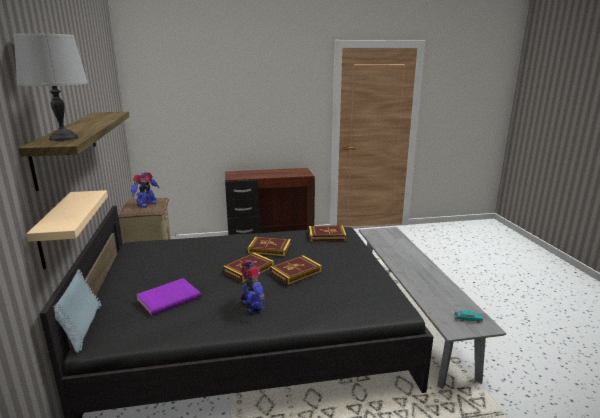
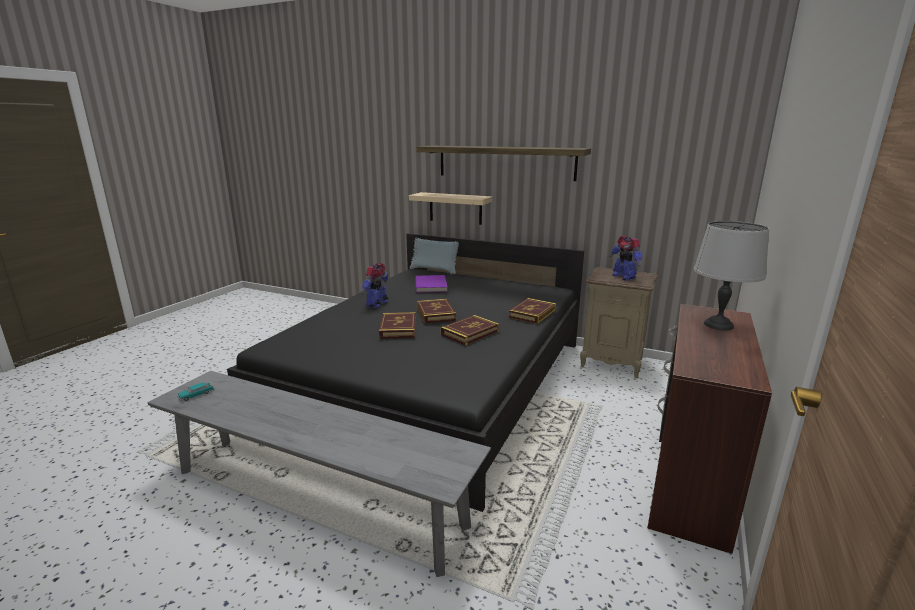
camera: 125 degrees right, 0 degrees up
grey table lamp [13,33,88,141] -> grey table lamp moved to [694,221,769,330]
toy robot [241,260,265,313] -> toy robot turned 105 degrees clockwise [361,263,388,308]
book [309,225,347,241] -> book moved to [508,298,556,324]

